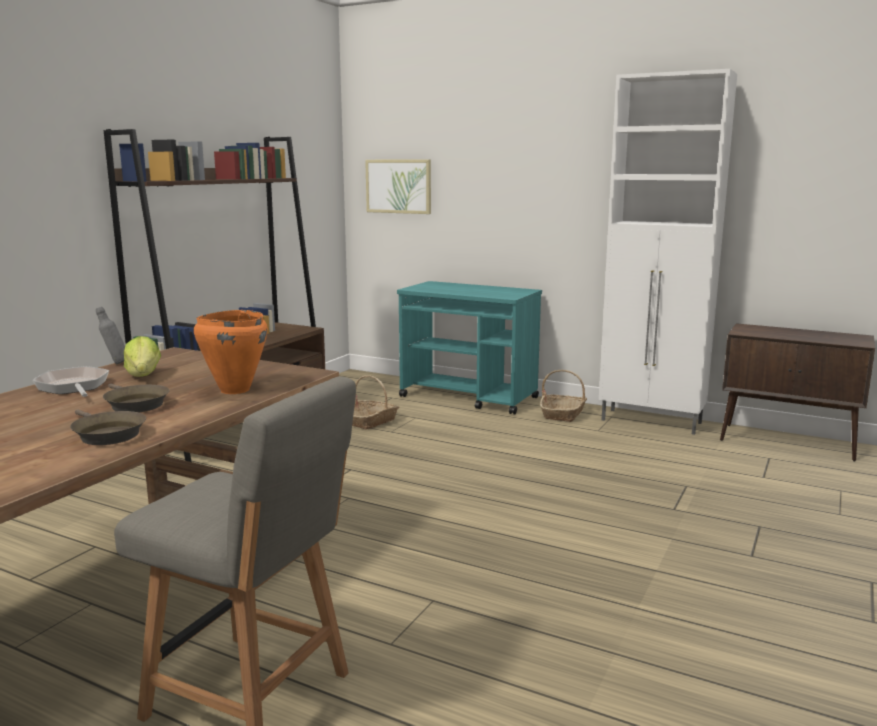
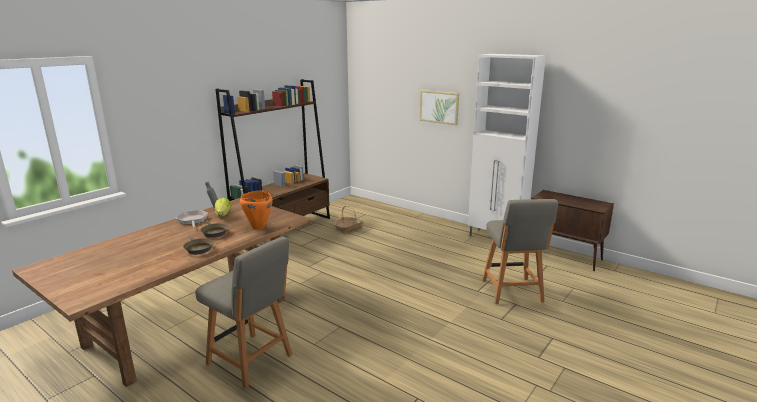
camera: 10 degrees right, 5 degrees up
picture [365,159,431,214] -> picture moved to [420,90,459,125]
turquoise cart [397,281,542,415] -> none
basket [540,370,587,422] -> none
none -> grey chair [482,199,558,304]

